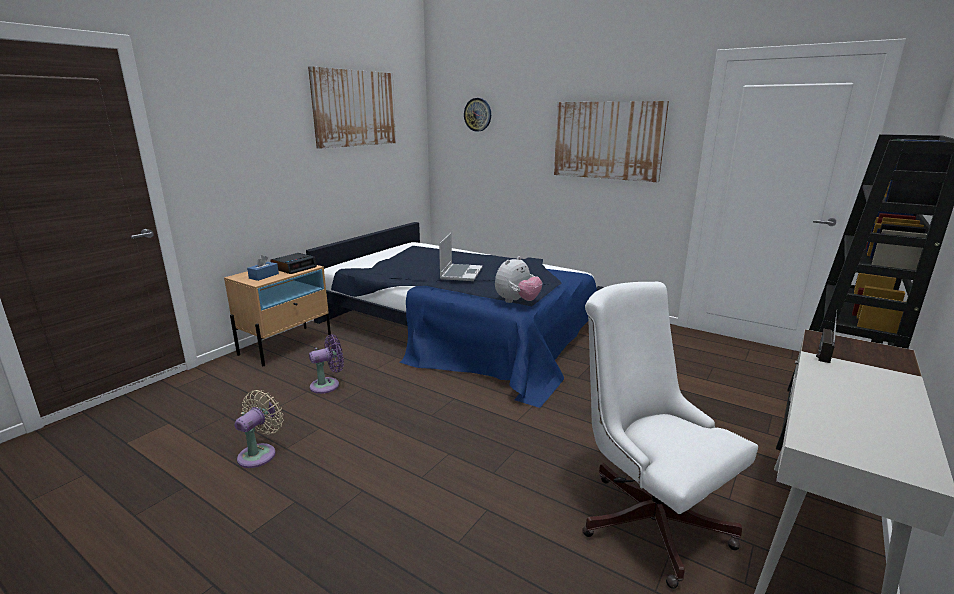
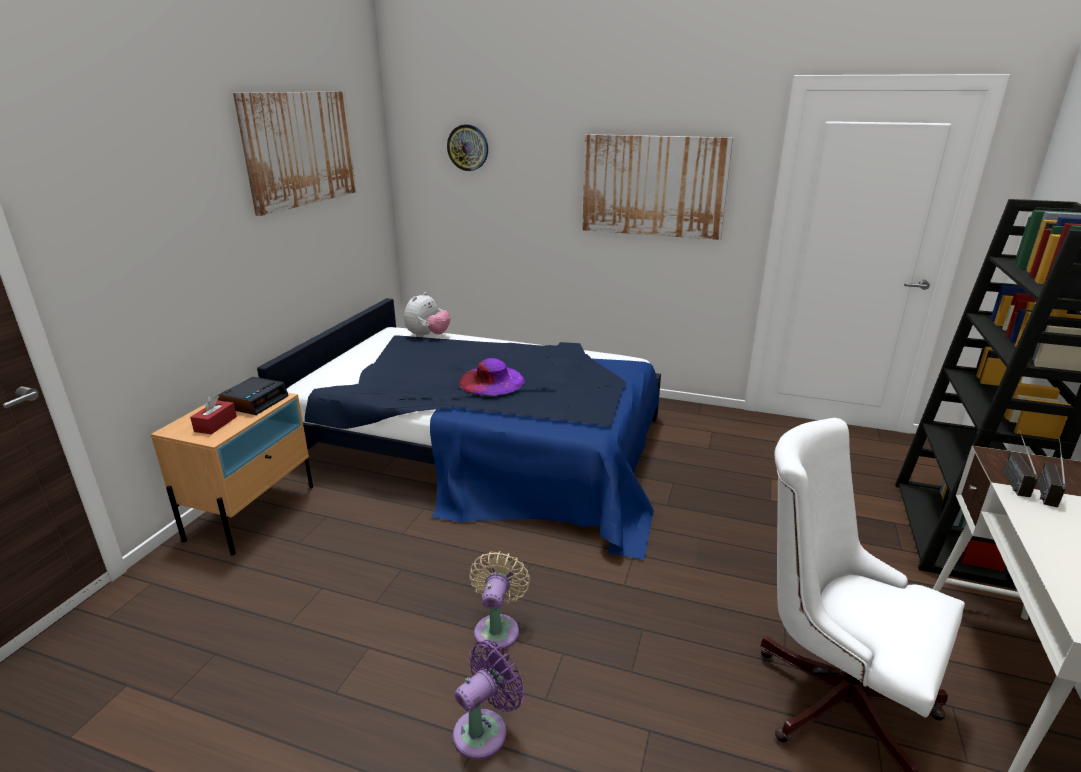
camera: 15 degrees left, 5 degrees up
beige fan [234,390,283,468] -> beige fan moved to [469,551,530,650]
blue tissue box [247,255,279,281] -> red tissue box [190,394,237,434]
purple fan [309,335,344,394] -> purple fan moved to [453,640,524,760]
laptop [439,233,483,281] -> purple hat [459,358,525,396]
plush toy [495,256,542,303] -> plush toy moved to [404,292,451,337]
none -> radio [1038,438,1066,507]

